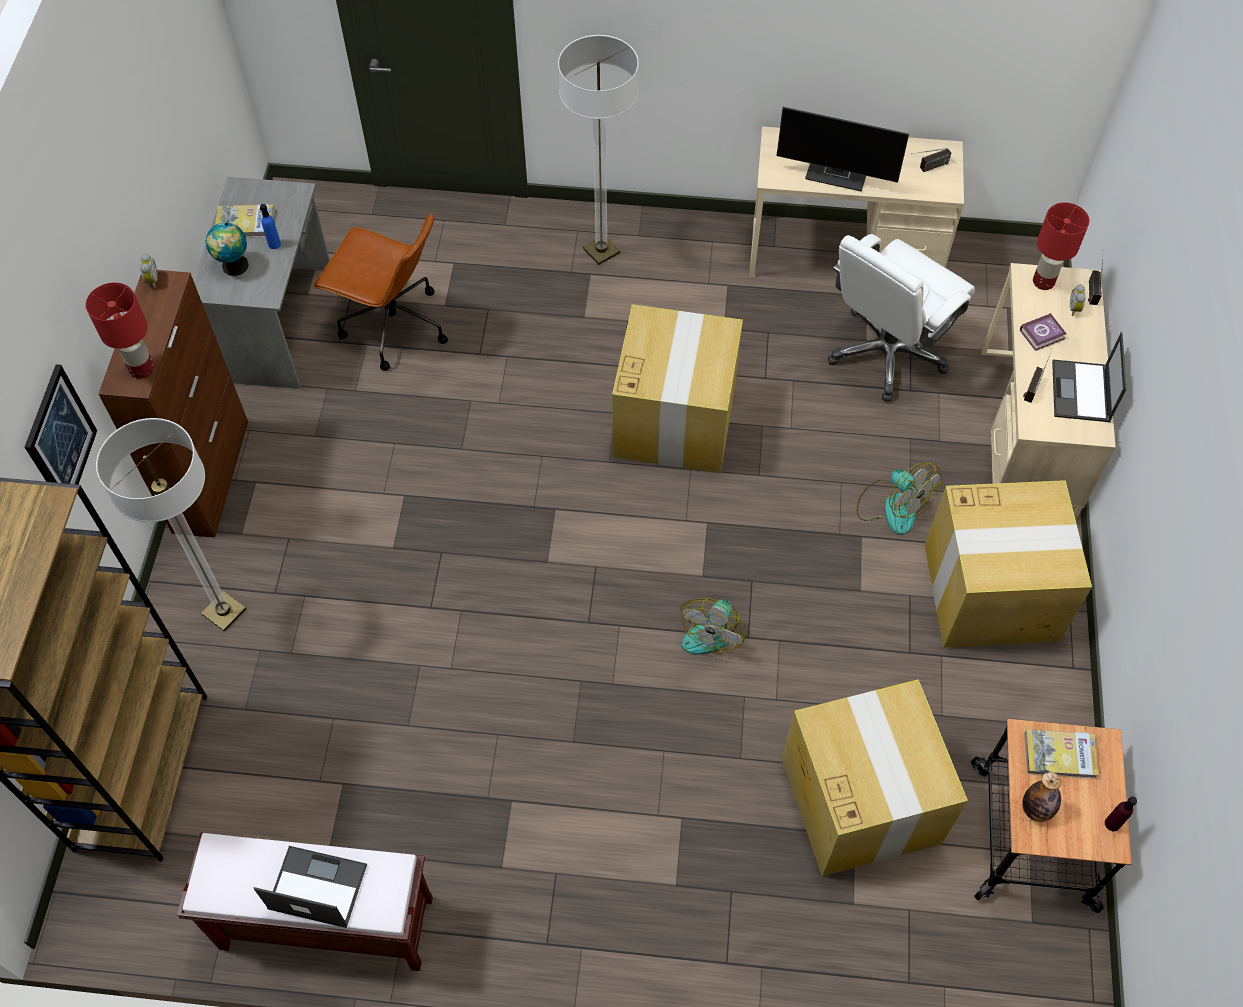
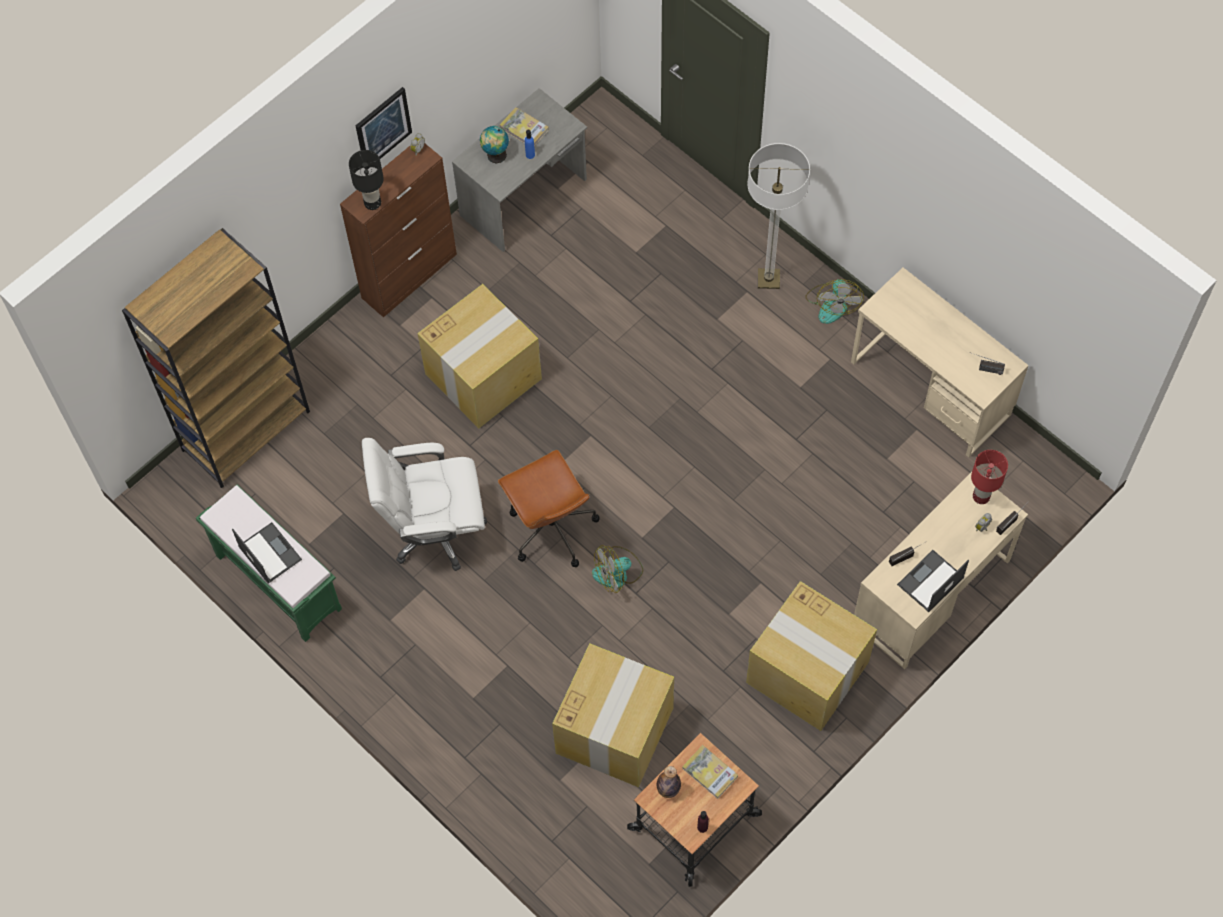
camera: 40 degrees right, 5 degrees up
picture [25,364,97,485] -> picture moved to [355,87,412,170]
red table lamp [86,282,154,378] -> black table lamp [349,150,384,210]
floor lamp [96,418,246,631] -> none
brown bench [177,833,433,971] -> green bench [196,485,342,642]
brown office chair [313,214,448,371] -> brown office chair moved to [498,450,600,567]
cardboard box [612,304,743,474] -> cardboard box moved to [418,284,542,429]
monitor [776,107,909,191] -> none
white office chair [828,234,975,402] -> white office chair moved to [362,438,487,571]
fan [857,462,942,535] -> fan moved to [805,279,864,324]
book [1020,313,1066,351] -> none

